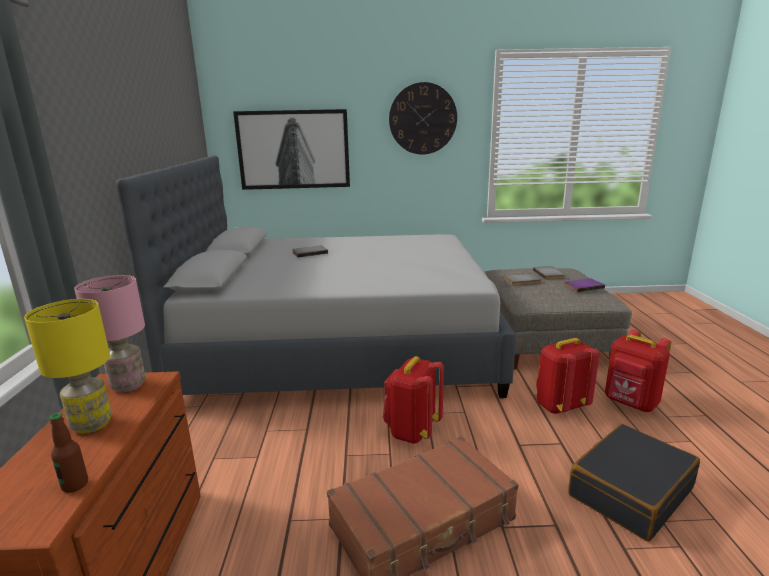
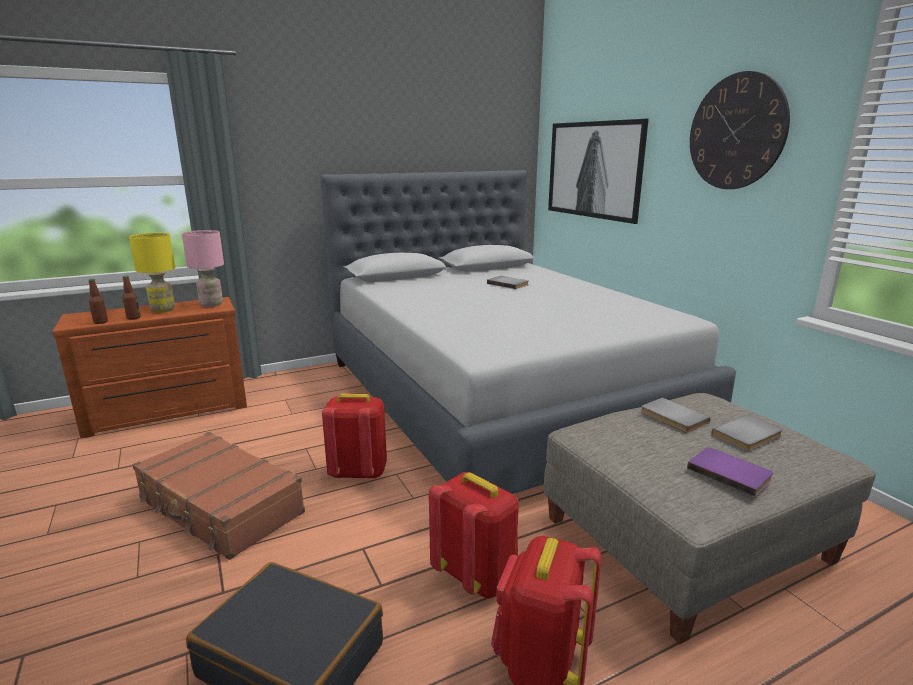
camera: 65 degrees right, 0 degrees up
none -> bottle [123,276,141,320]

